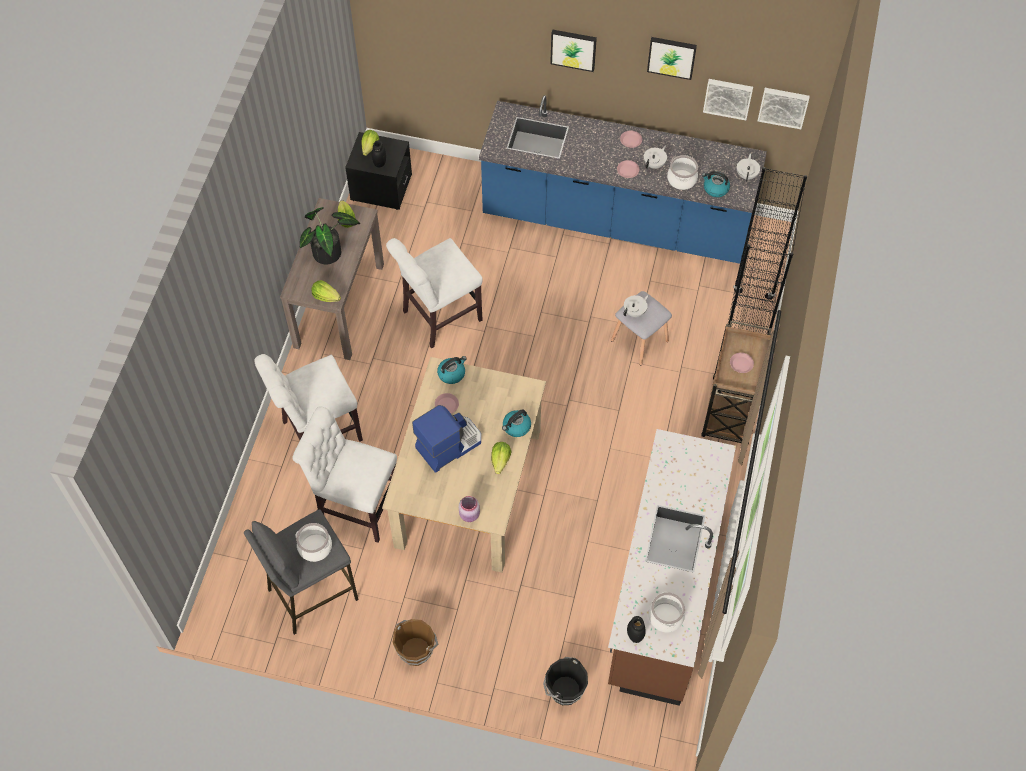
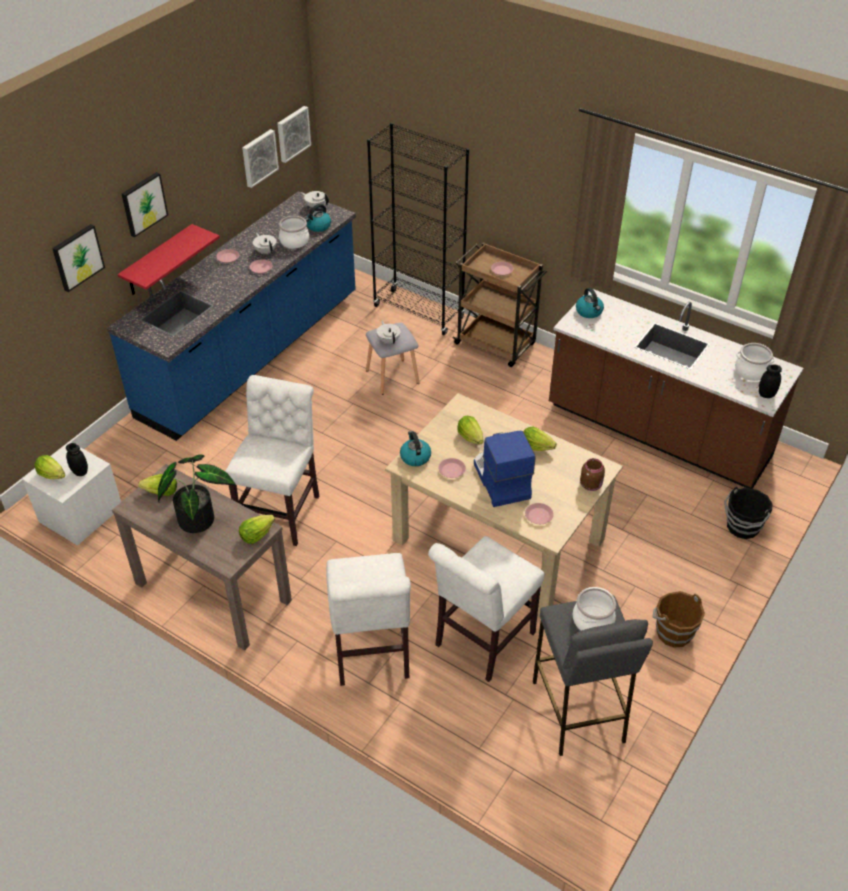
camera: 70 degrees left, 15 degrees down
black nightstand [345,132,412,210] -> white nightstand [22,442,121,545]
white chair [386,238,483,349] -> white chair turned 150 degrees counterclockwise [225,375,319,546]
pink jar [459,496,480,522] -> brown jar [580,458,605,491]
kettle [502,409,531,437] -> kettle moved to [576,288,604,318]
picture [647,37,697,80] -> picture moved to [52,224,105,292]
none -> red shelf [118,224,220,295]
none -> lettuce [457,416,484,445]
none -> pink plate [525,503,554,524]

